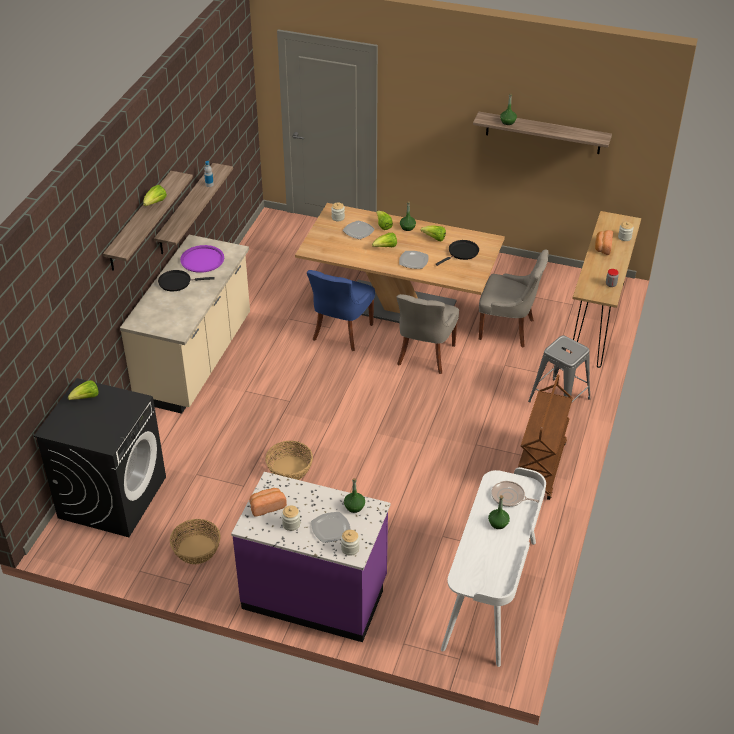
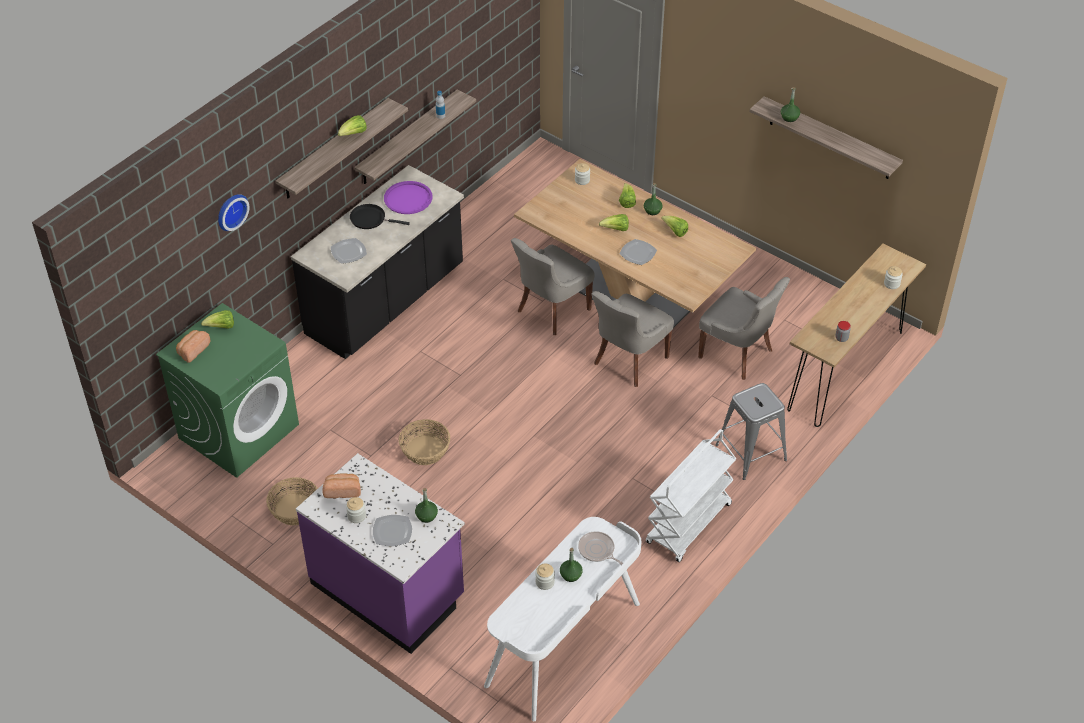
camera: 20 degrees right, 5 degrees up
black washing machine [34,378,166,537] -> green washing machine [156,303,299,478]
beige counter [120,235,250,414] -> black counter [291,165,464,359]
blue chair [307,270,375,351] -> grey chair [511,238,594,335]
jar [341,530,360,556] -> jar moved to [535,563,555,590]
plate [343,220,375,239] -> plate moved to [331,238,367,264]
black frying pan [435,240,479,266] -> none
brown cart [518,374,573,500] -> white cart [646,429,736,562]
bread [595,230,613,255] -> bread moved to [176,330,210,363]
none -> wall clock [218,194,249,231]

